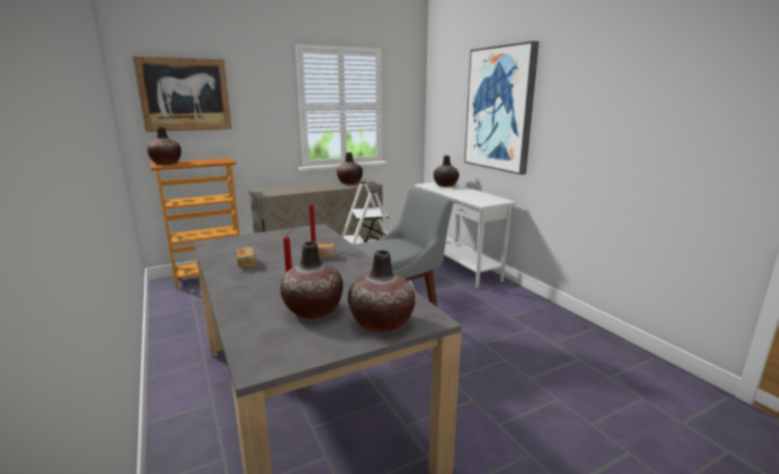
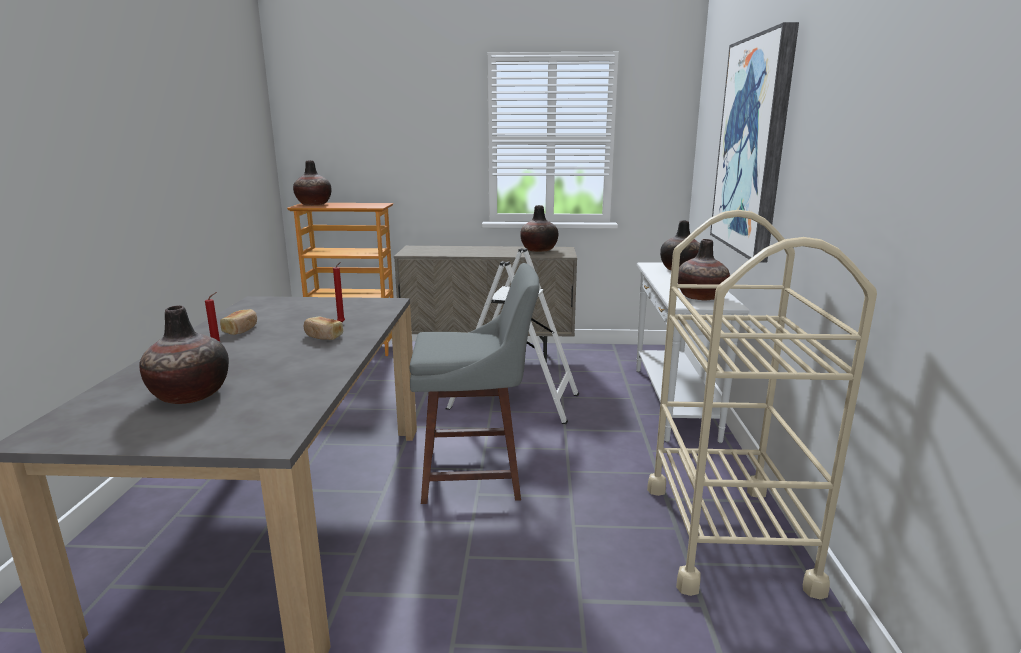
camera: 30 degrees right, 0 degrees up
picture [133,56,232,132] -> none
vase [348,250,415,332] -> vase moved to [678,239,730,301]
none -> beige cart [647,210,877,599]

